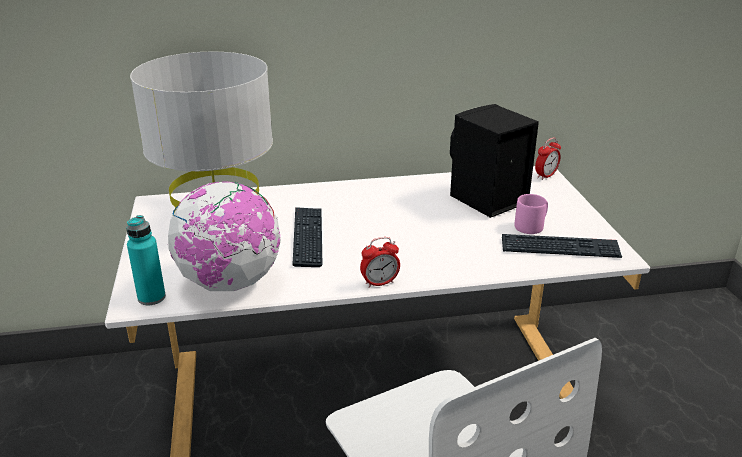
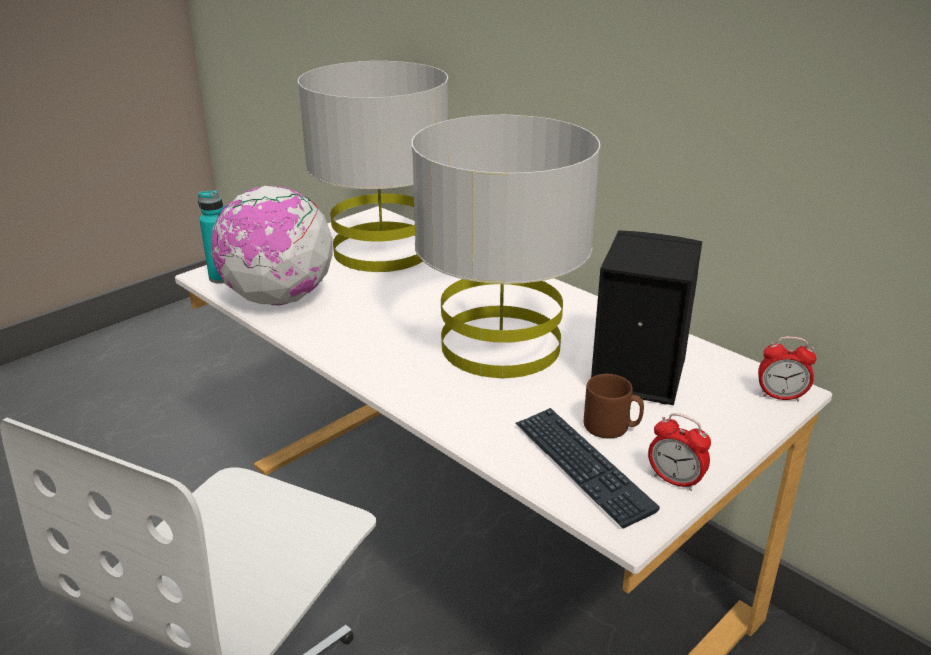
camera: 55 degrees right, 0 degrees up
keyboard [292,207,322,267] -> none
alarm clock [360,237,400,288] -> alarm clock moved to [648,413,711,491]
pink mug [514,194,548,234] -> brown mug [584,374,644,438]
none -> grey table lamp [412,115,600,378]

